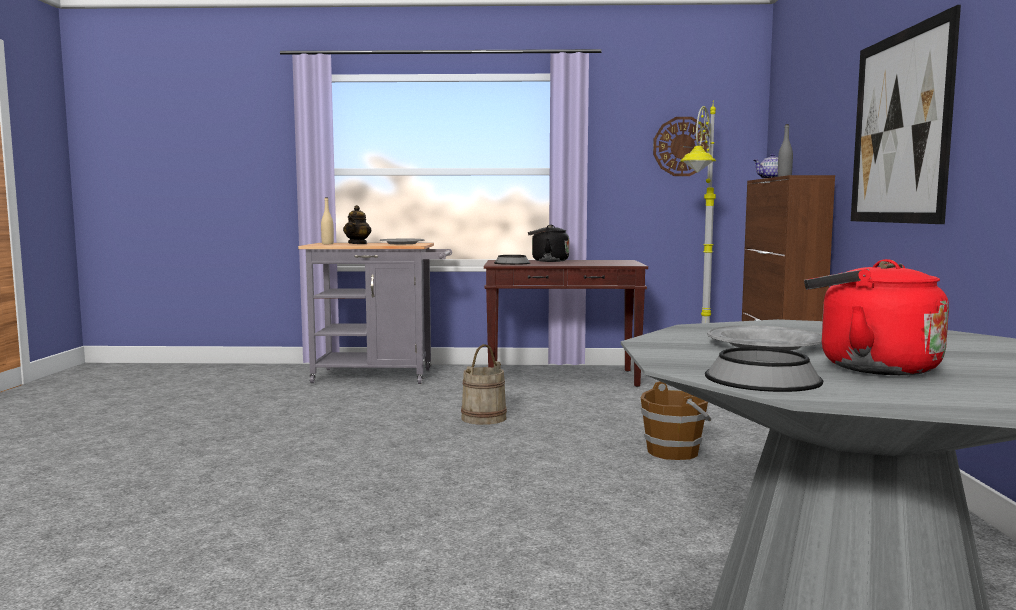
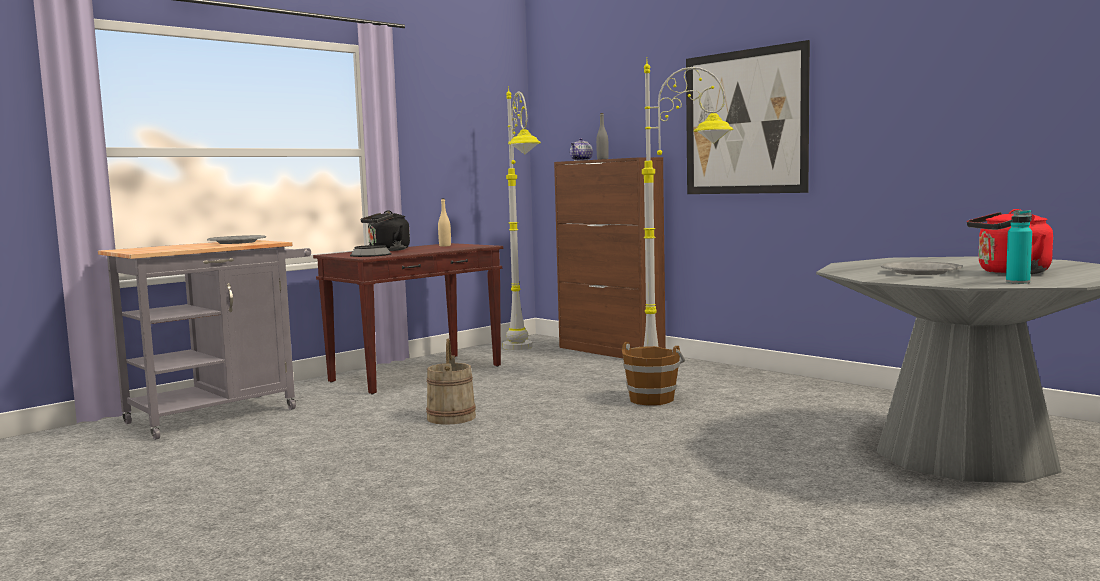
camera: 45 degrees left, 0 degrees up
beige bottle [321,197,334,244] -> beige bottle moved to [438,198,451,247]
teapot [343,205,371,244] -> none
wall clock [653,117,709,176] -> none
bowl [705,347,824,392] -> turquoise bottle [1006,210,1032,284]
none -> grey floor lamp [642,57,734,347]

